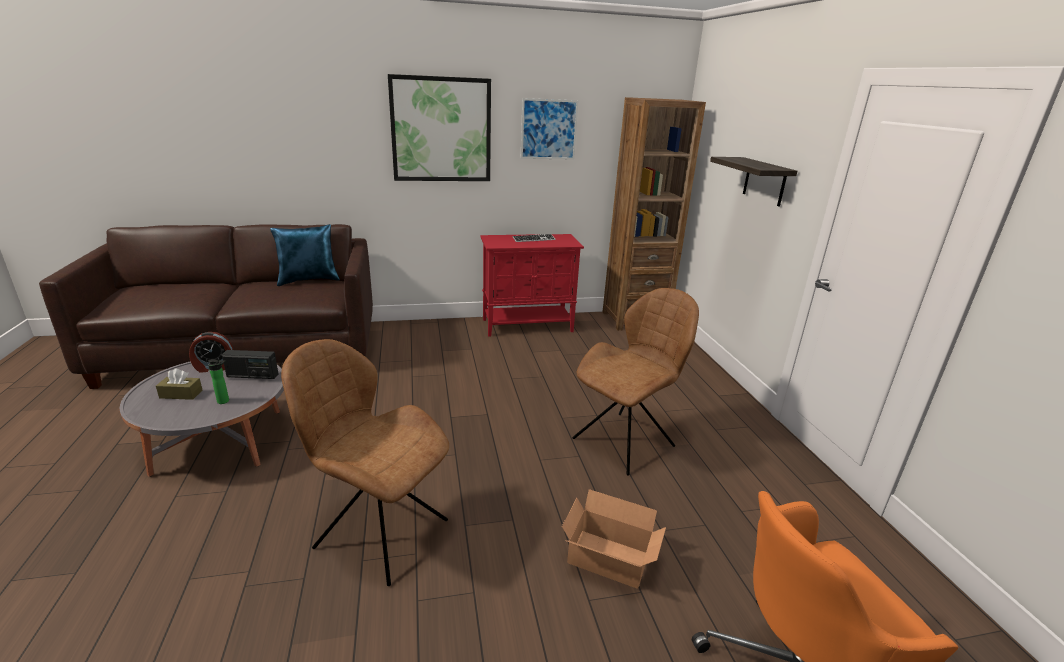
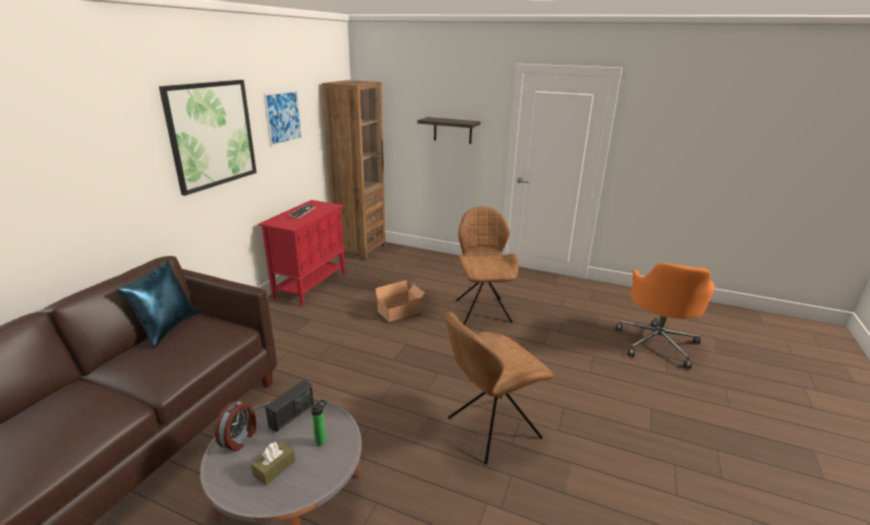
camera: 55 degrees left, 0 degrees up
cardboard box [562,489,666,589] -> cardboard box moved to [373,280,425,322]

